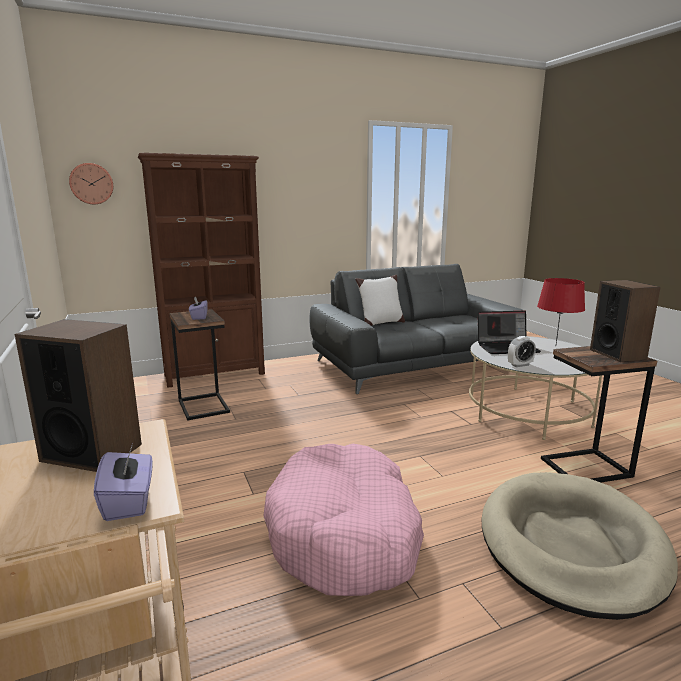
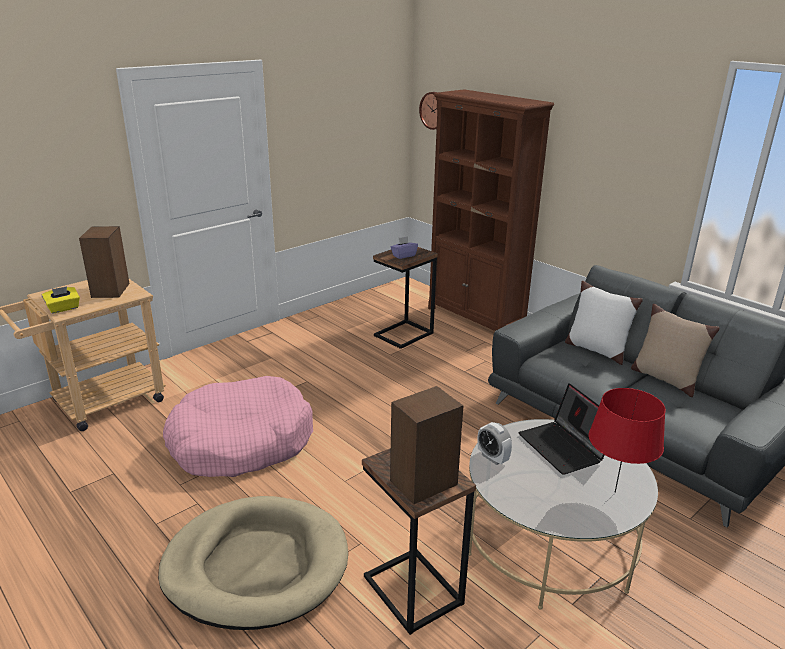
camera: 70 degrees right, 10 degrees up
purple tissue box [94,444,153,521] -> yellow tissue box [42,286,80,314]
none -> beige pillow [631,304,719,397]

